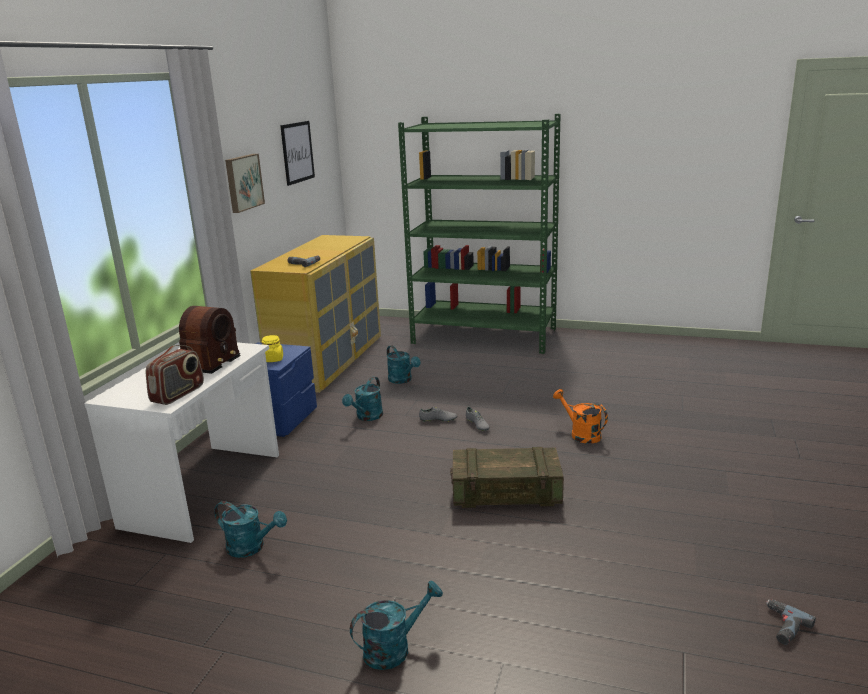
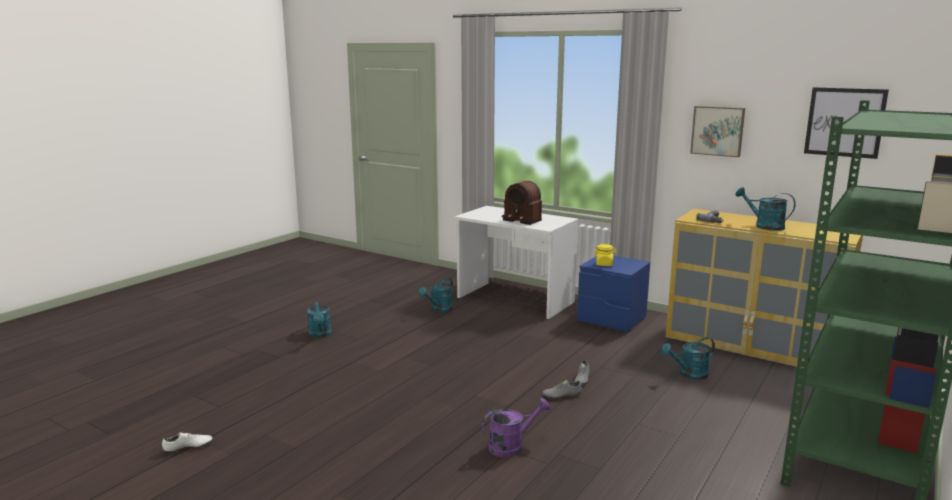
camera: 105 degrees right, 5 degrees down
radio [146,345,204,405] -> none
turquoise watering can [342,377,383,421] -> turquoise watering can moved to [735,187,796,231]
crate [450,447,564,508] -> none
orange watering can [553,389,608,444] -> purple watering can [482,398,550,457]
power drill [766,599,816,645] -> white shoe [162,432,213,454]

